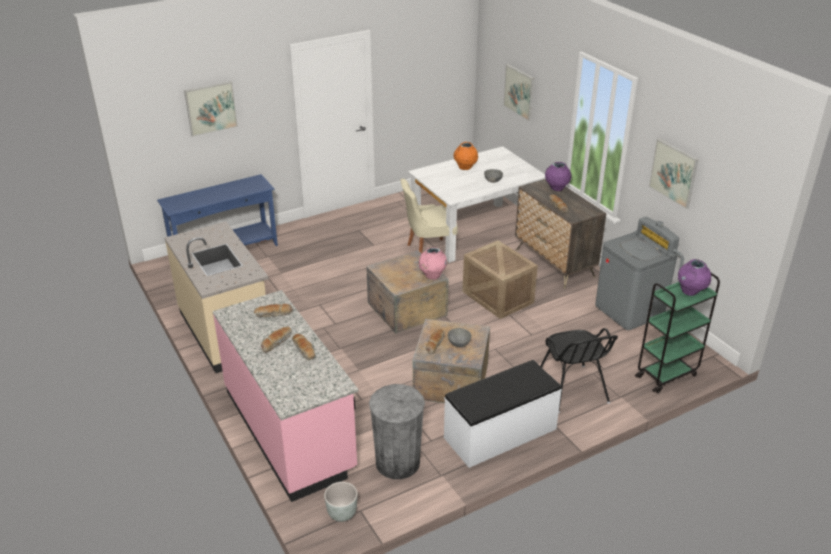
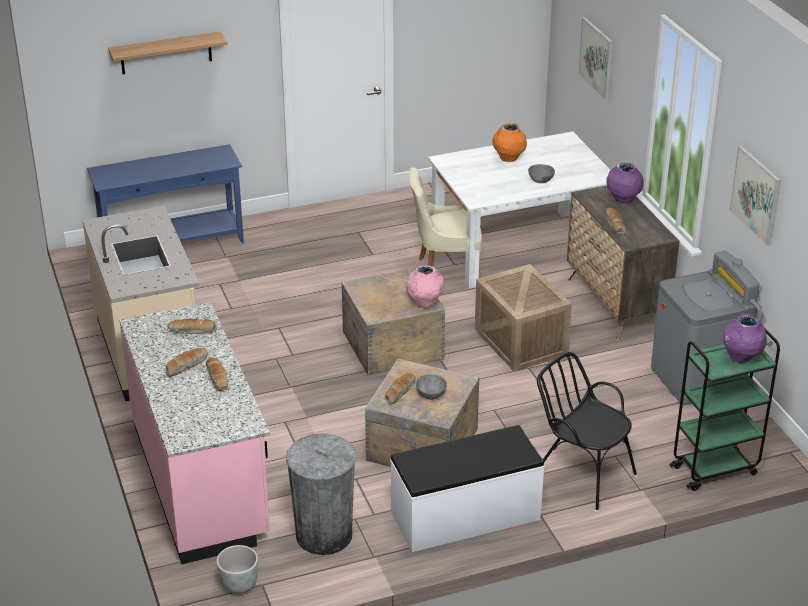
camera: 10 degrees right, 0 degrees up
picture [184,81,238,137] -> shelf [108,31,227,74]
black chair [541,328,618,413] -> black chair turned 135 degrees clockwise [537,352,638,512]

